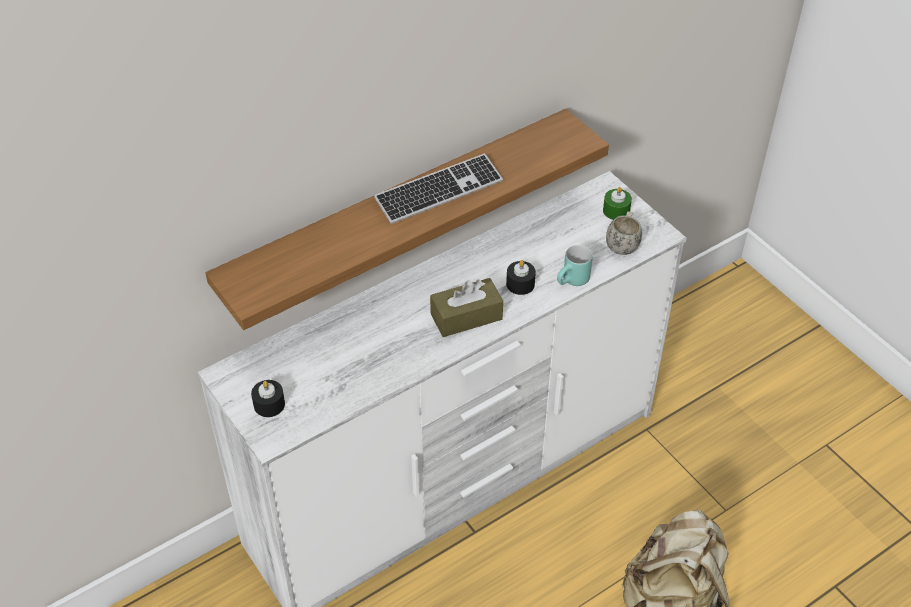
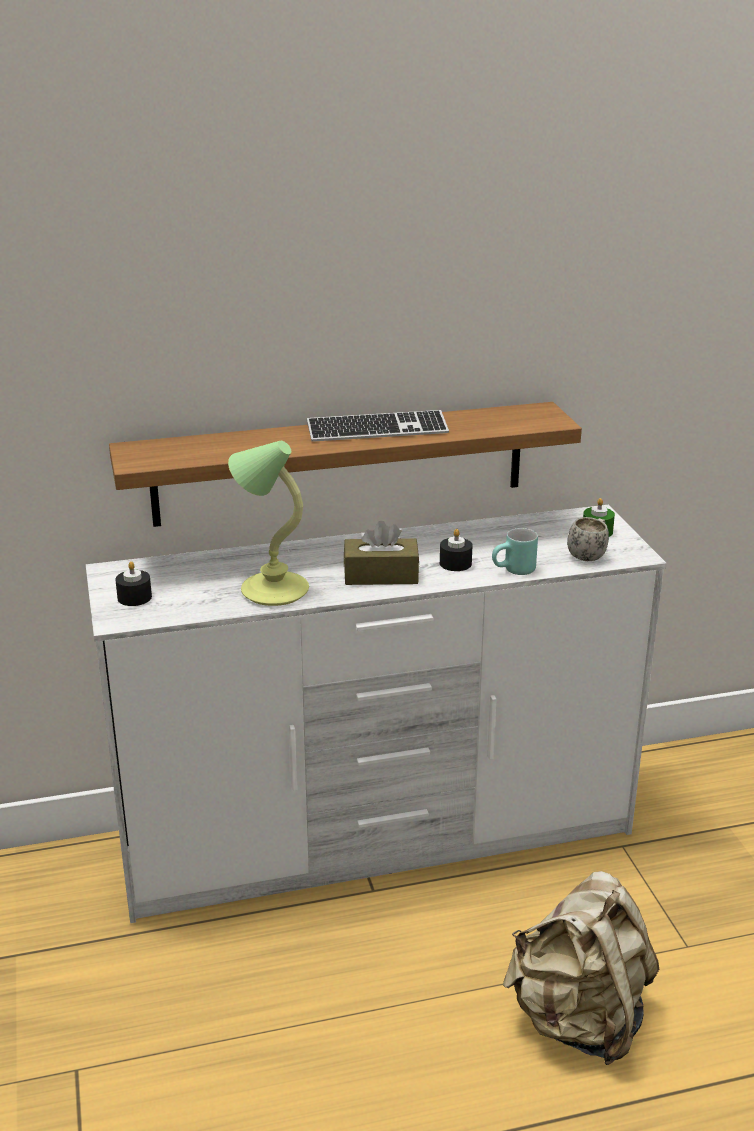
camera: 20 degrees right, 20 degrees down
none -> table lamp [228,441,309,606]

